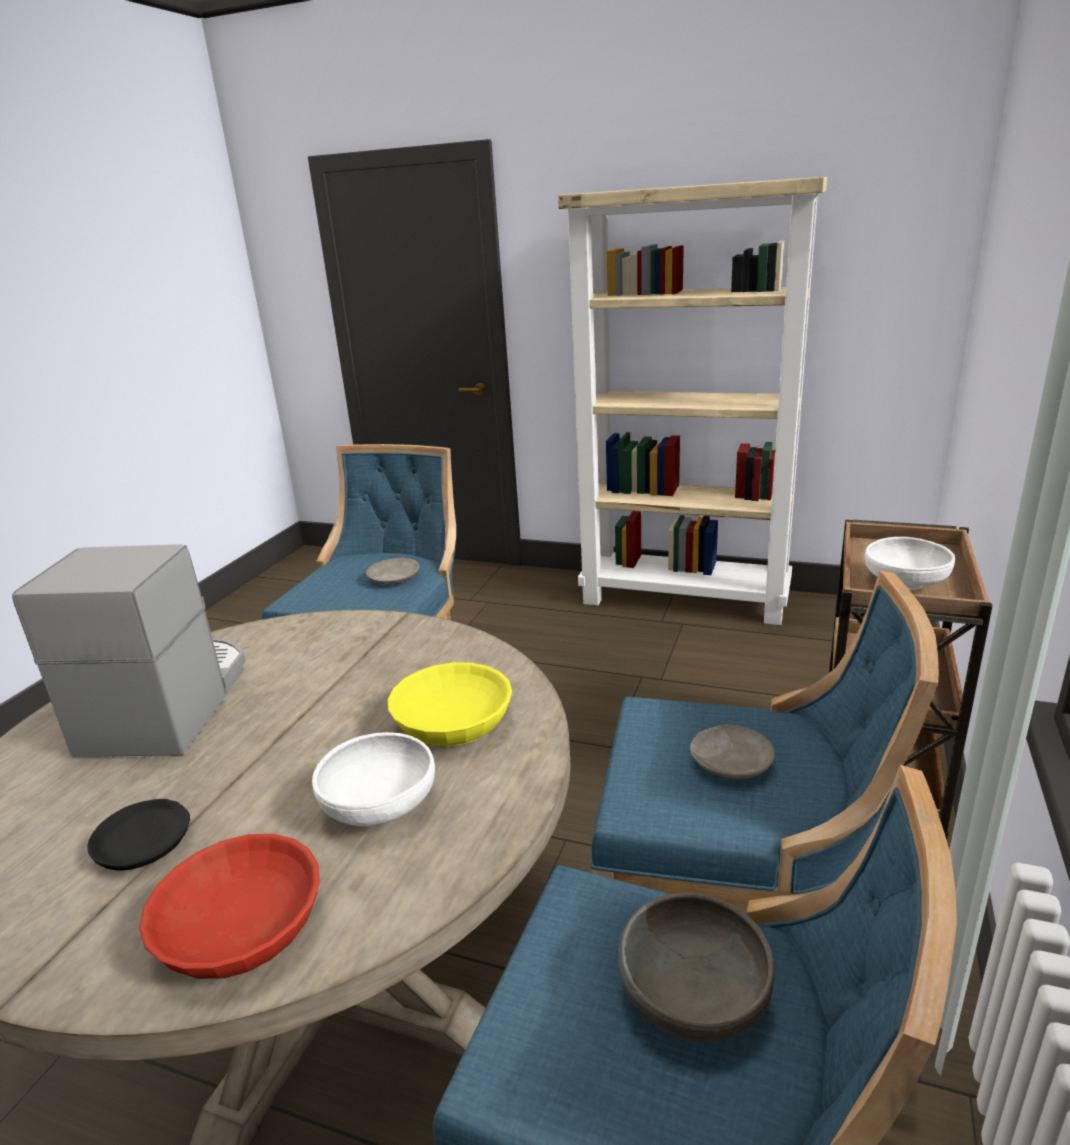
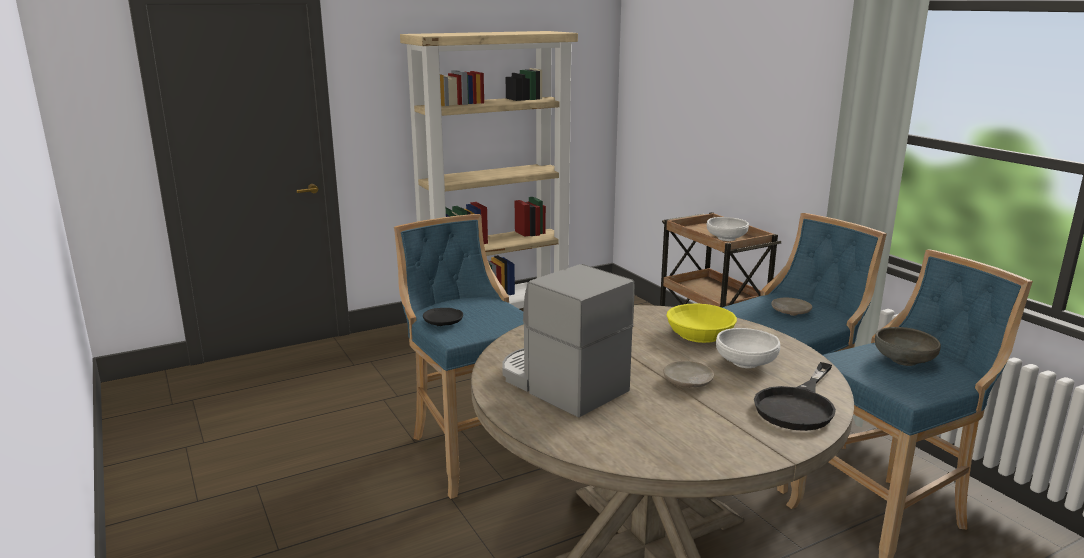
camera: 50 degrees left, 5 degrees down
black plate [88,799,190,870] -> black plate moved to [423,308,463,326]
red bowl [139,834,320,979] -> black frying pan [754,362,836,431]
beige plate [366,558,419,584] -> beige plate moved to [663,361,714,387]

